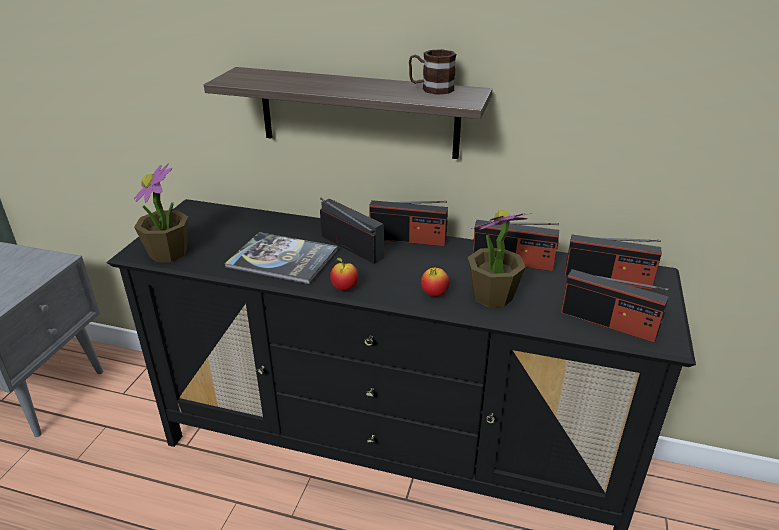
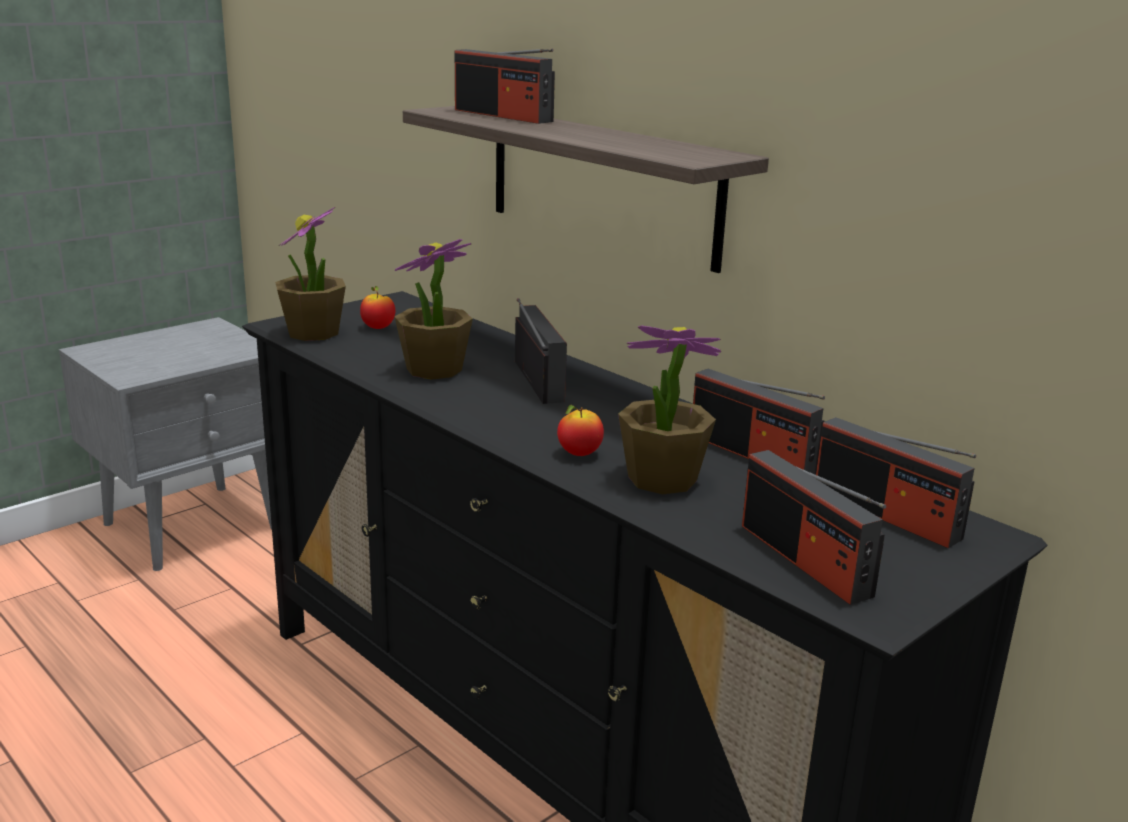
camera: 30 degrees right, 10 degrees down
book [225,232,338,284] -> potted plant [394,239,473,380]
apple [330,258,358,291] -> apple moved to [360,286,395,329]
radio [369,200,448,246] -> radio moved to [455,49,555,124]
brown mug [409,49,456,95] -> none

